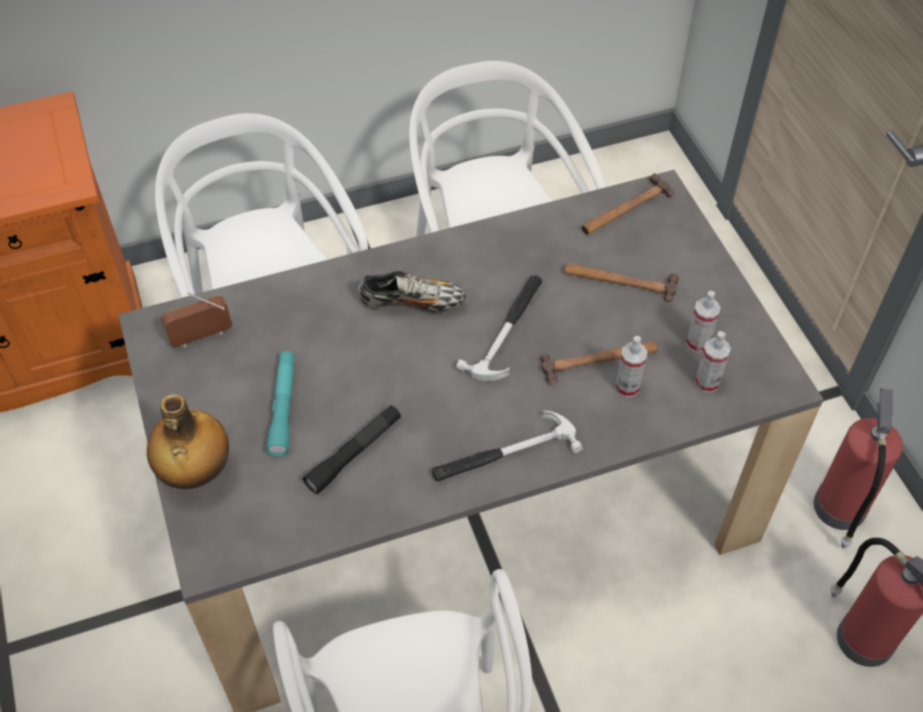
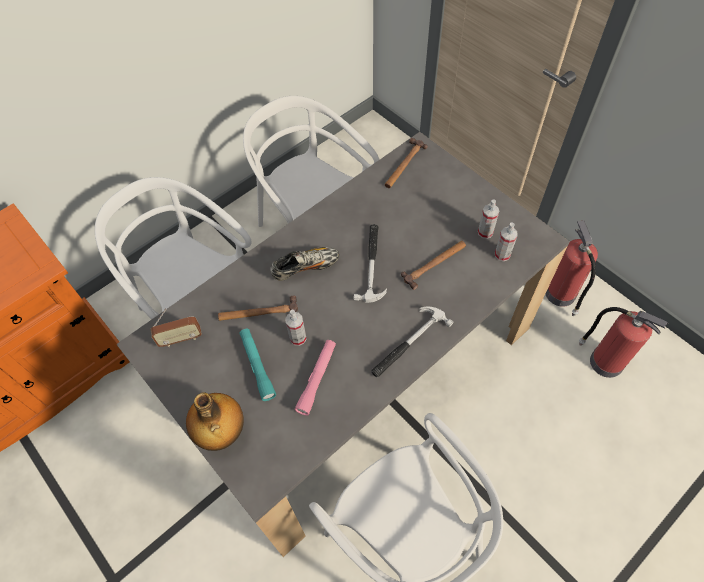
camera: 20 degrees left, 5 degrees up
radio [161,292,232,348] -> radio turned 150 degrees counterclockwise [151,308,202,347]
black flashlight [303,405,401,495] -> pink flashlight [295,340,336,416]
hammer [564,263,679,302] -> hammer moved to [218,296,298,321]
spray bottle [615,336,647,397] -> spray bottle moved to [285,310,307,346]

